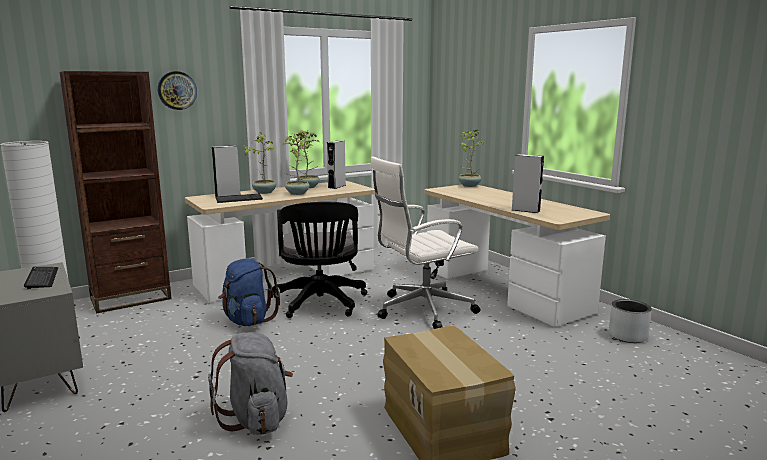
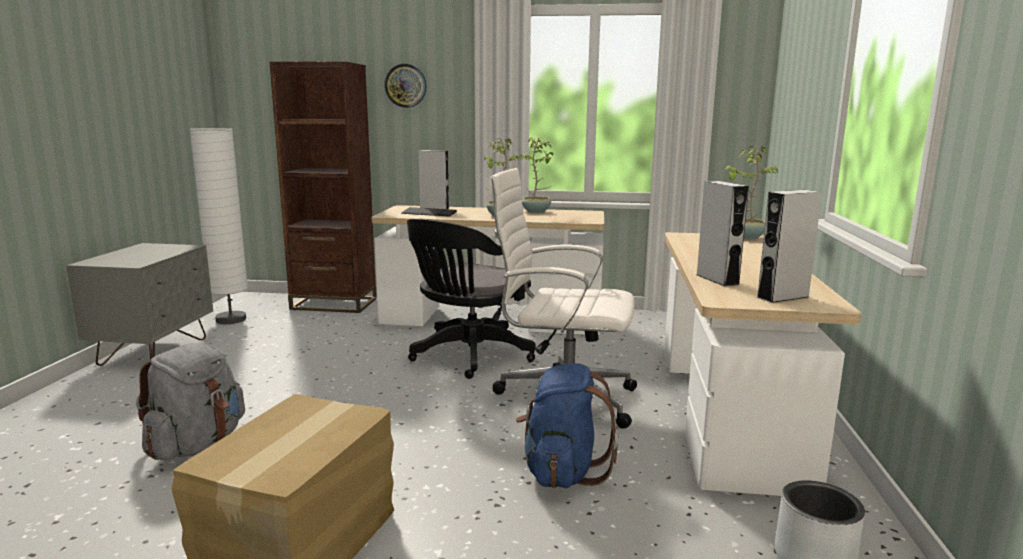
camera: 40 degrees right, 0 degrees up
keyboard [24,267,58,289] -> none
blue backpack [218,258,280,326] -> blue backpack moved to [516,363,618,488]
potted plant [242,133,277,194] -> none
grey speaker [327,140,346,189] -> grey speaker moved to [756,190,822,303]

